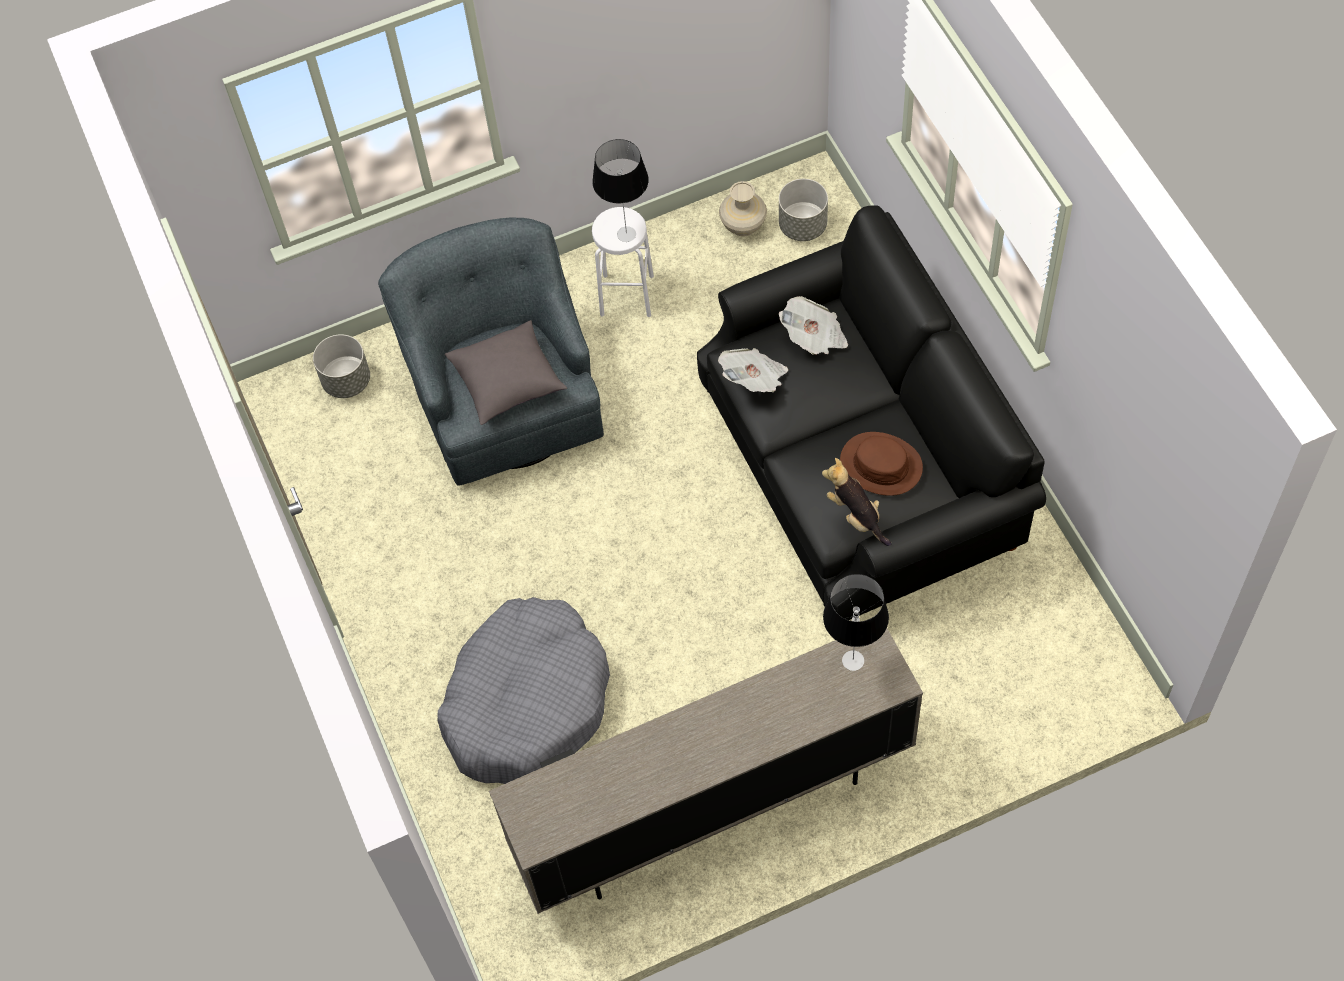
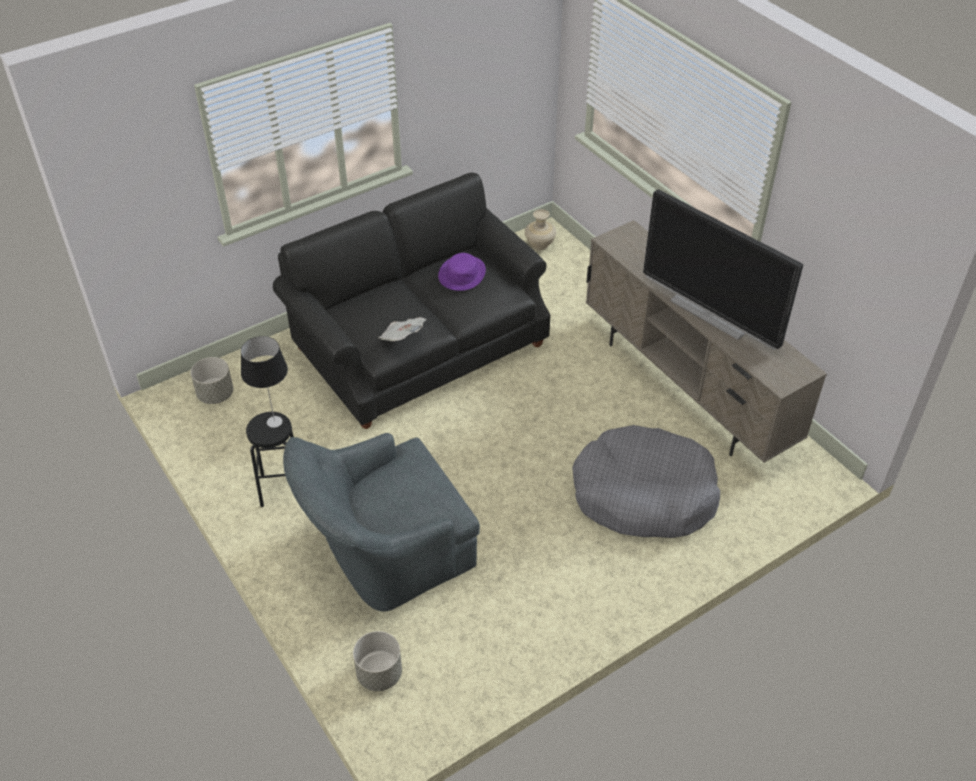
camera: 105 degrees left, 15 degrees down
grey pillow [444,320,567,425] -> none
white stool [592,207,654,317] -> black stool [246,412,294,507]
beige vase [719,181,767,237] -> beige vase moved to [525,209,557,250]
newspaper [779,296,848,355] -> none
plush toy [822,458,891,546] -> none
table lamp [823,574,889,671] -> none
brown hat [840,432,923,496] -> purple hat [438,253,486,291]
none -> television [643,189,803,350]

